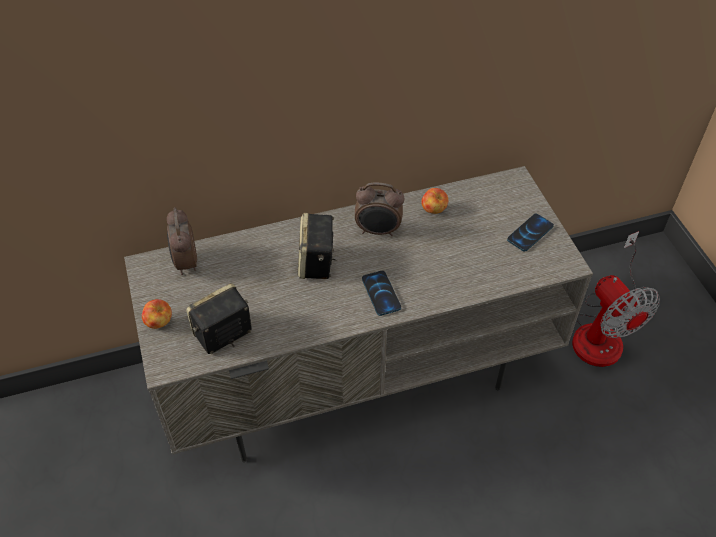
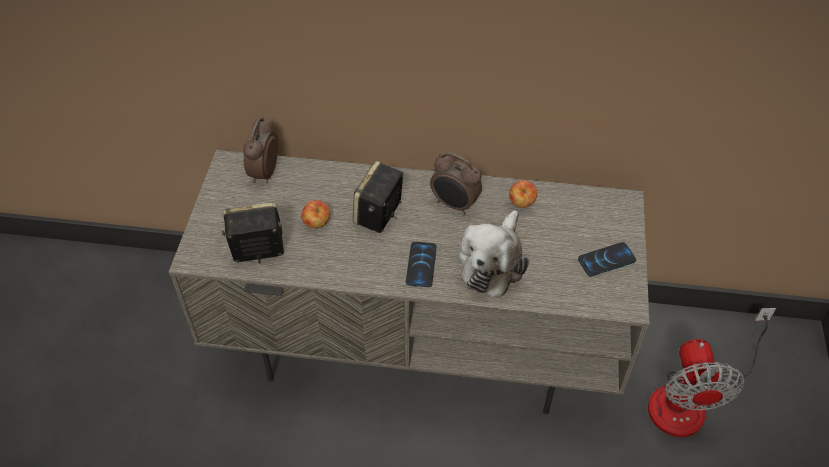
camera: 25 degrees right, 0 degrees up
apple [142,299,172,329] -> apple moved to [301,200,330,228]
none -> plush toy [458,210,529,298]

